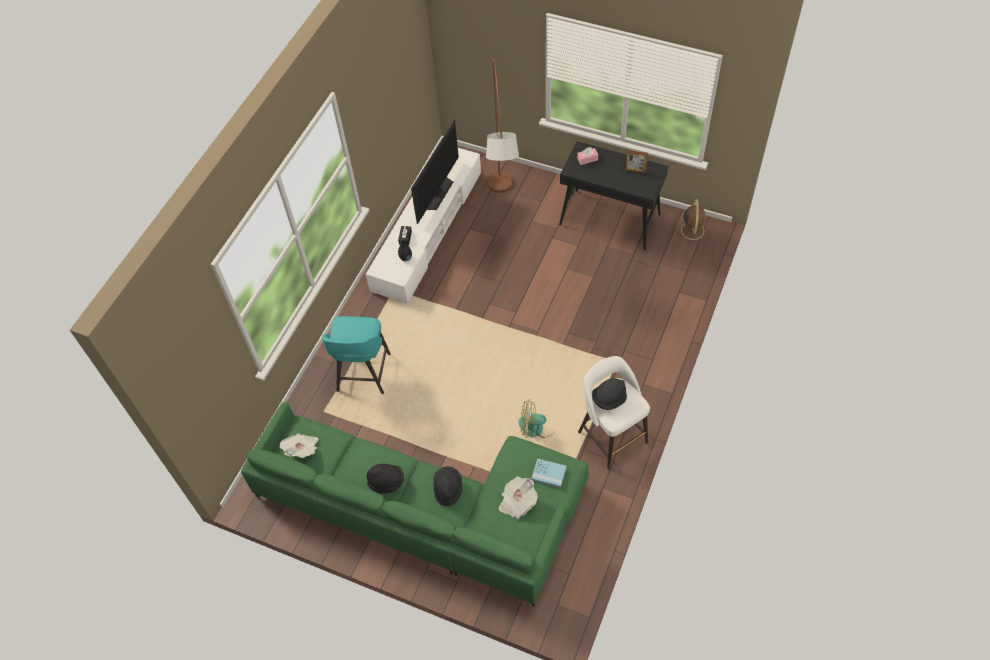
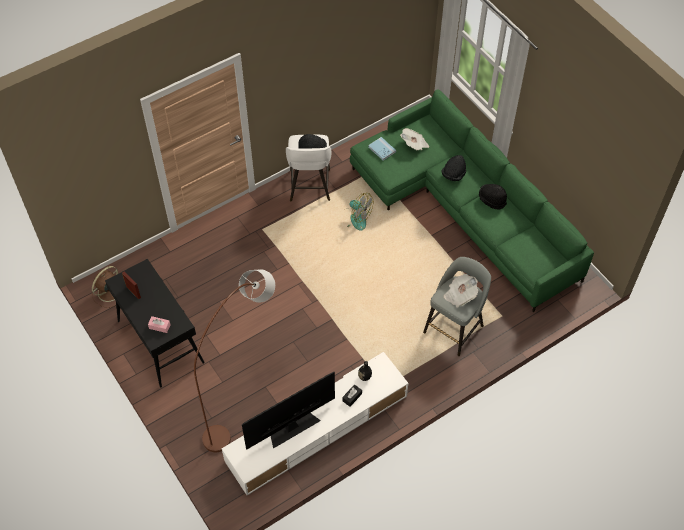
camera: 150 degrees left, 0 degrees up
newspaper [280,433,318,458] -> newspaper moved to [444,274,478,308]
turquoise stool [322,316,391,394] -> grey stool [423,257,491,356]

